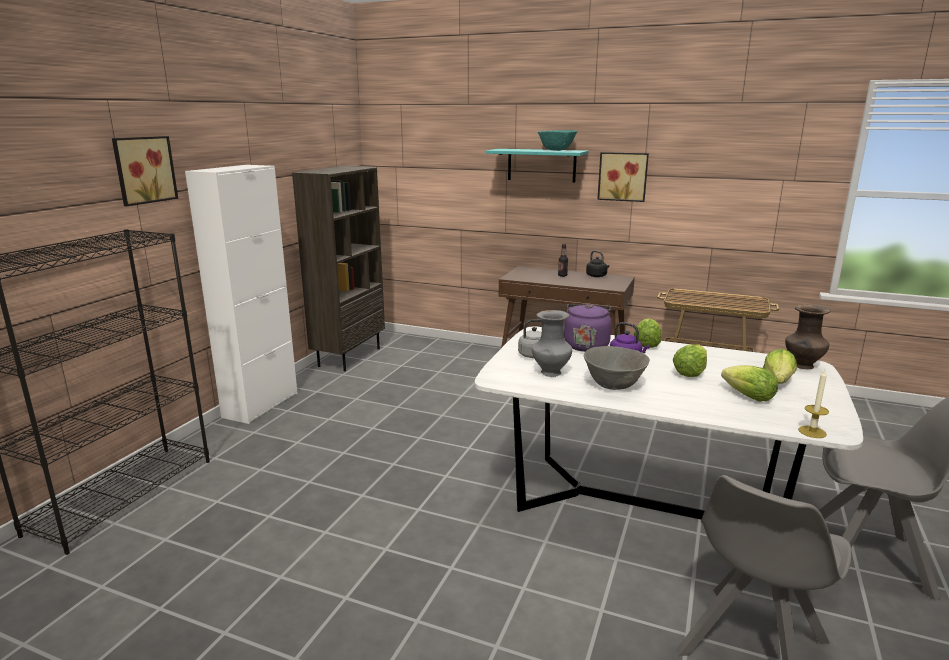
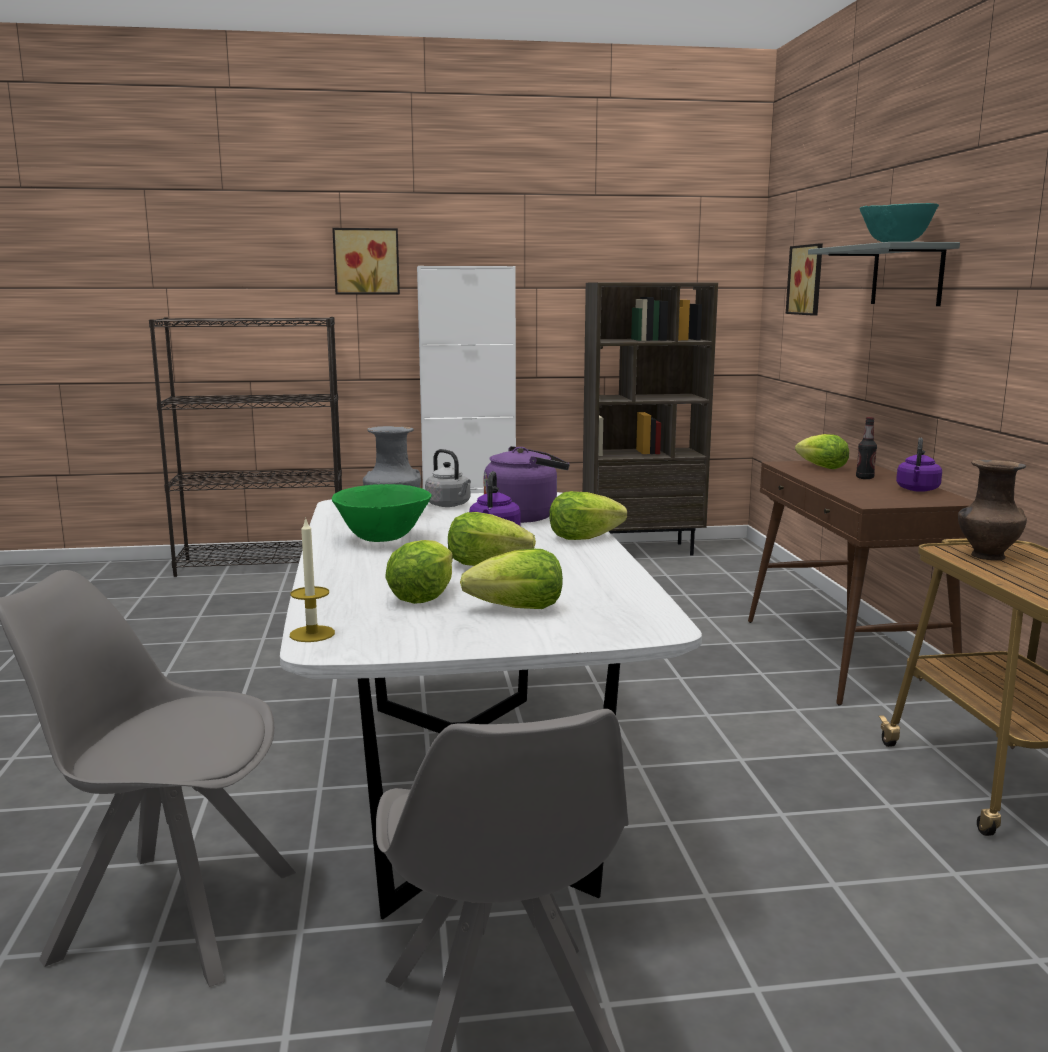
camera: 60 degrees right, 5 degrees down
turquoise shelf [485,149,589,183] -> grey shelf [808,242,960,306]
grey bowl [584,346,650,390] -> green bowl [332,484,432,542]
black kettle [586,250,609,277] -> purple kettle [896,438,942,492]
picture [597,152,649,202] -> picture moved to [786,244,823,316]
brown vase [785,305,830,370] -> brown vase moved to [958,460,1027,561]
none -> lettuce [795,434,849,469]

